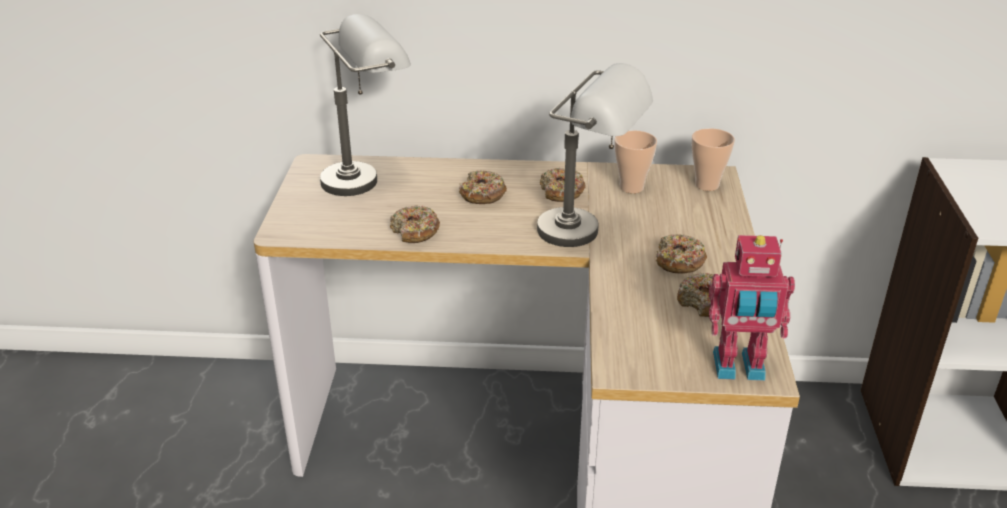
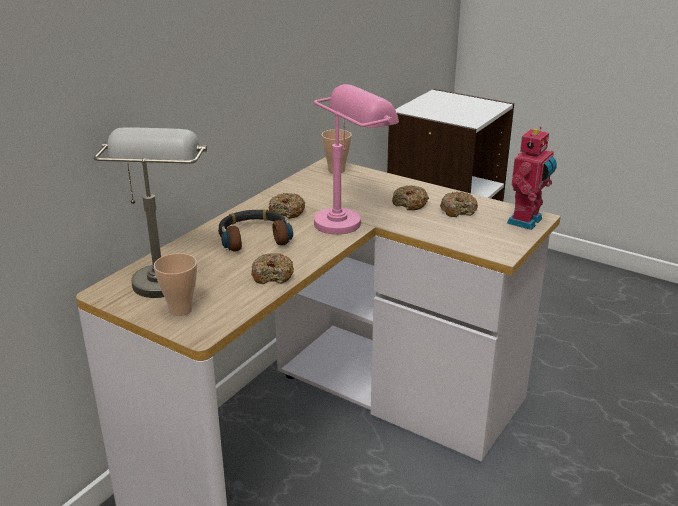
camera: 60 degrees left, 5 degrees down
donut [459,170,507,204] -> headphones [218,209,293,251]
grey table lamp [537,63,653,247] -> pink table lamp [314,84,399,235]
cup [614,130,657,193] -> cup moved to [154,253,197,316]

